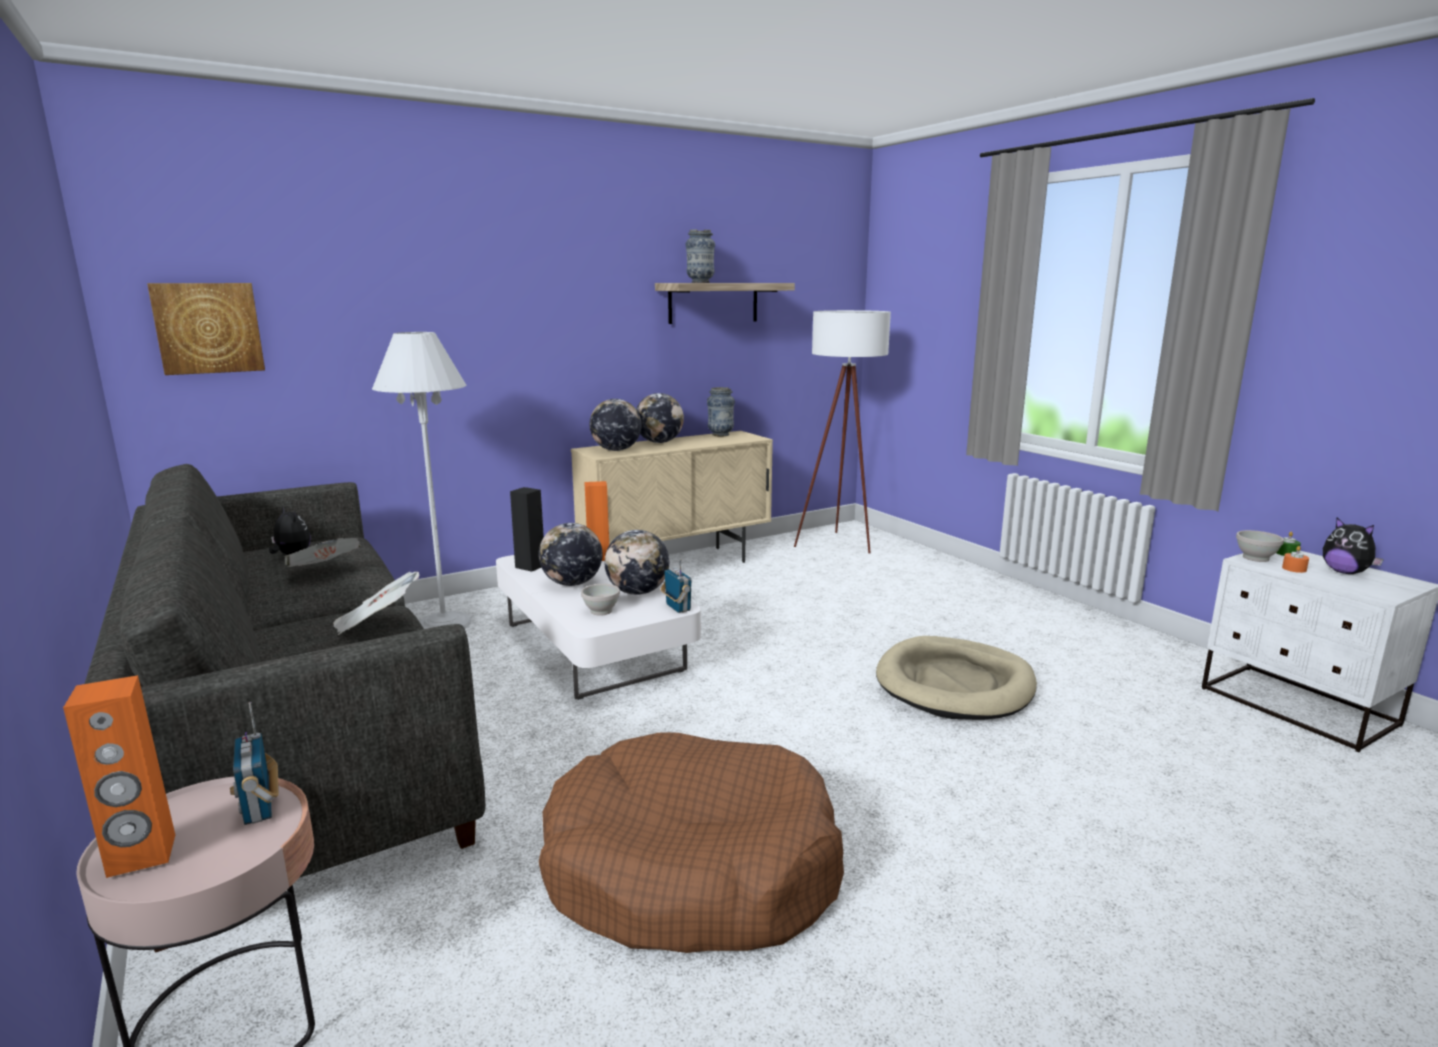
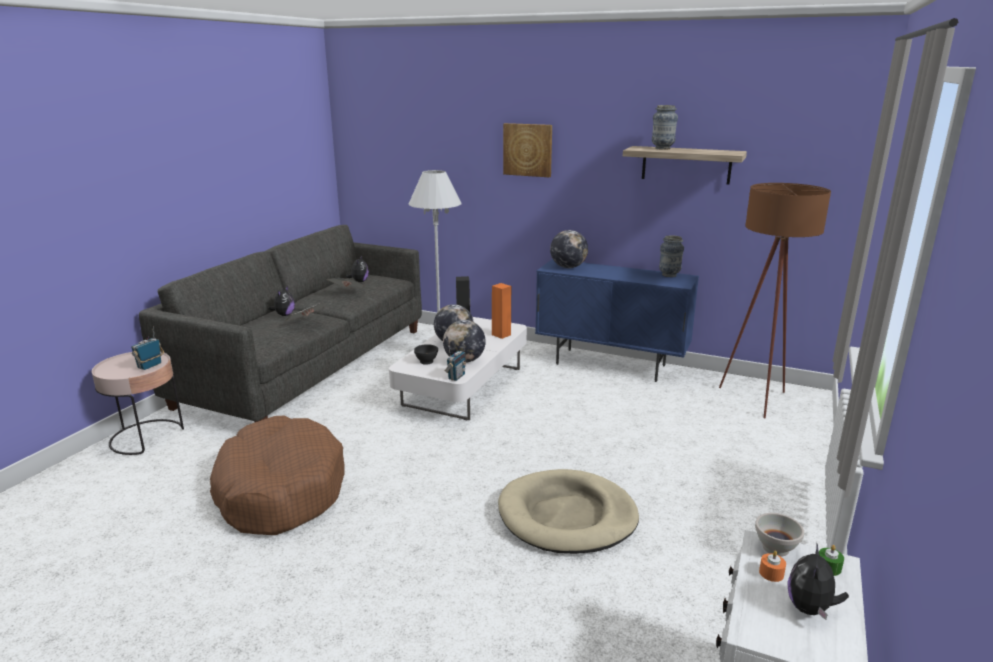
camera: 55 degrees right, 5 degrees up
orange speaker [63,675,175,878] -> none
picture [147,283,265,375] -> picture moved to [503,123,552,178]
beige cabinet [571,431,773,563] -> blue cabinet [535,259,699,382]
white bowl [581,584,620,616] -> black bowl [414,344,438,365]
globe [636,393,684,443] -> none
white floor lamp [794,310,891,554] -> brown floor lamp [719,183,831,418]
none -> plush toy [268,286,295,316]

